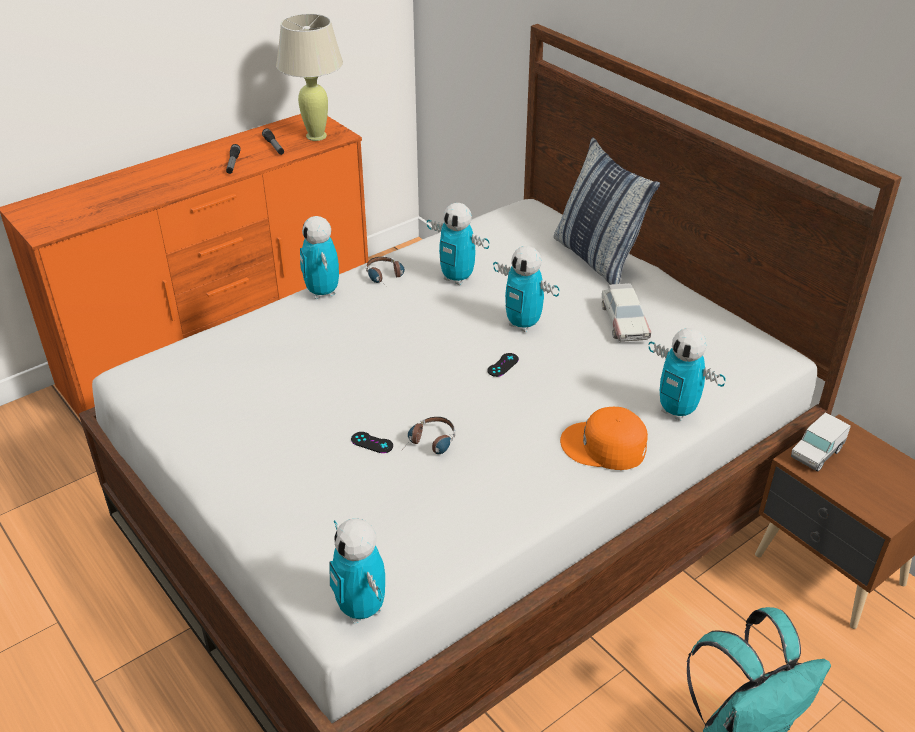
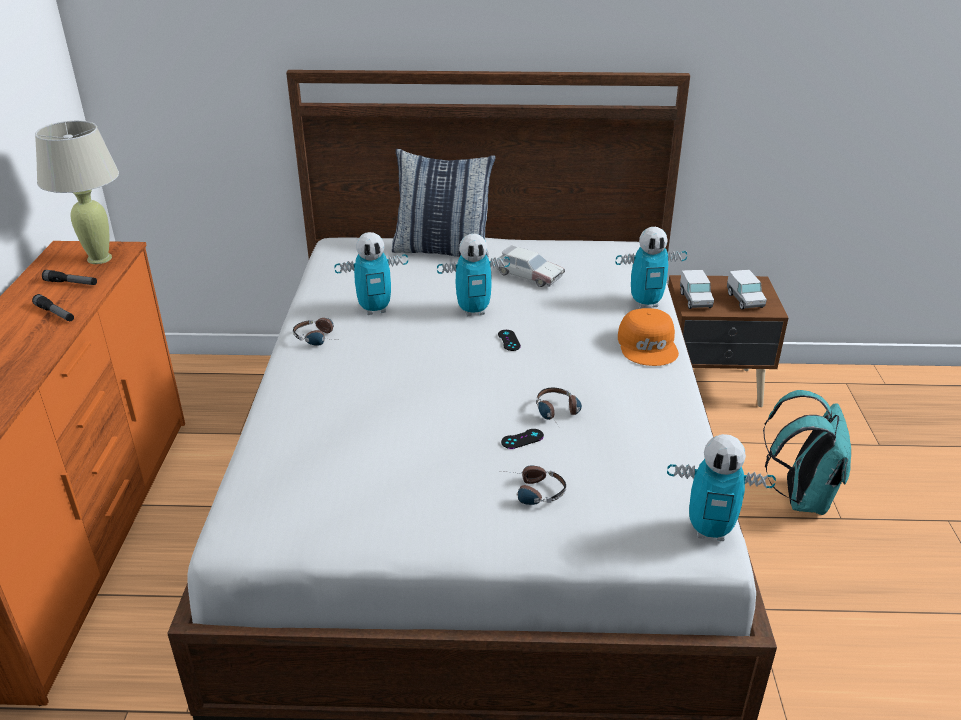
camera: 50 degrees left, 5 degrees down
toy robot [300,216,339,299] -> none
orange cap [560,407,648,470] -> orange cap turned 60 degrees counterclockwise [618,308,679,366]
none -> headphones [501,466,566,505]
none -> toy truck [727,270,767,310]

